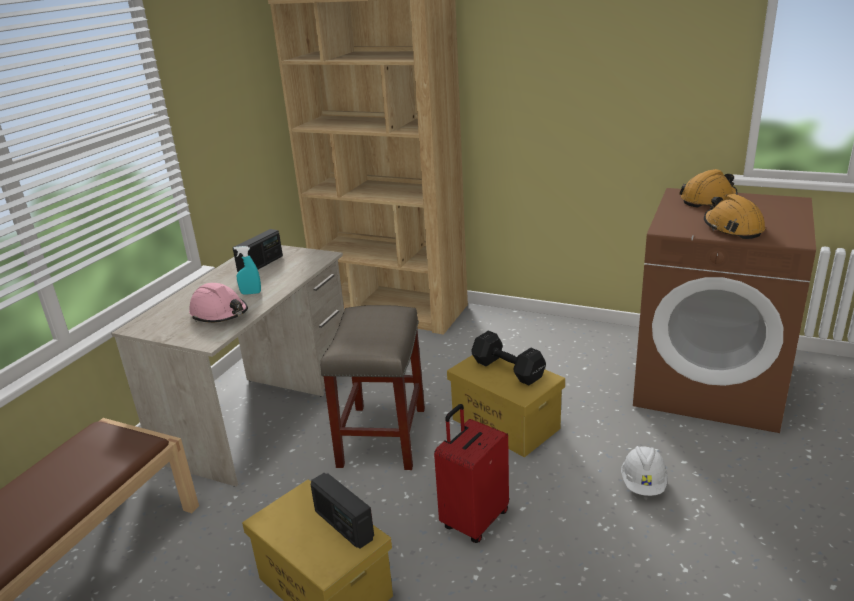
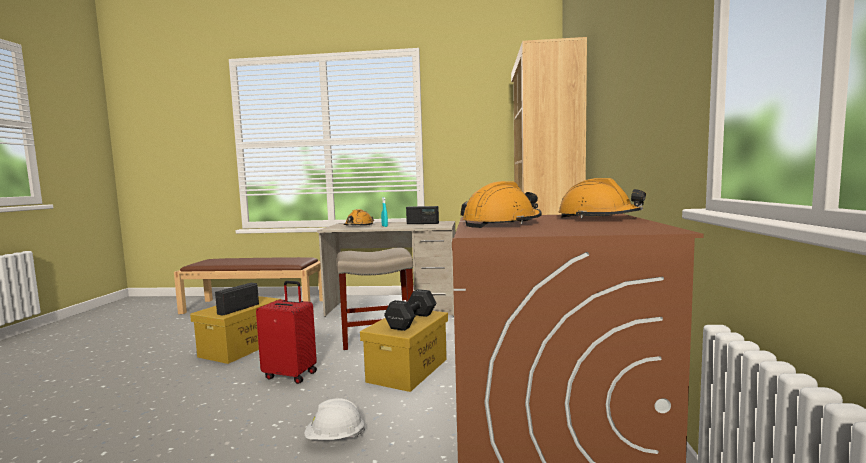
camera: 70 degrees right, 20 degrees down
pink hard hat [189,283,248,323] -> orange hard hat [343,209,374,226]

